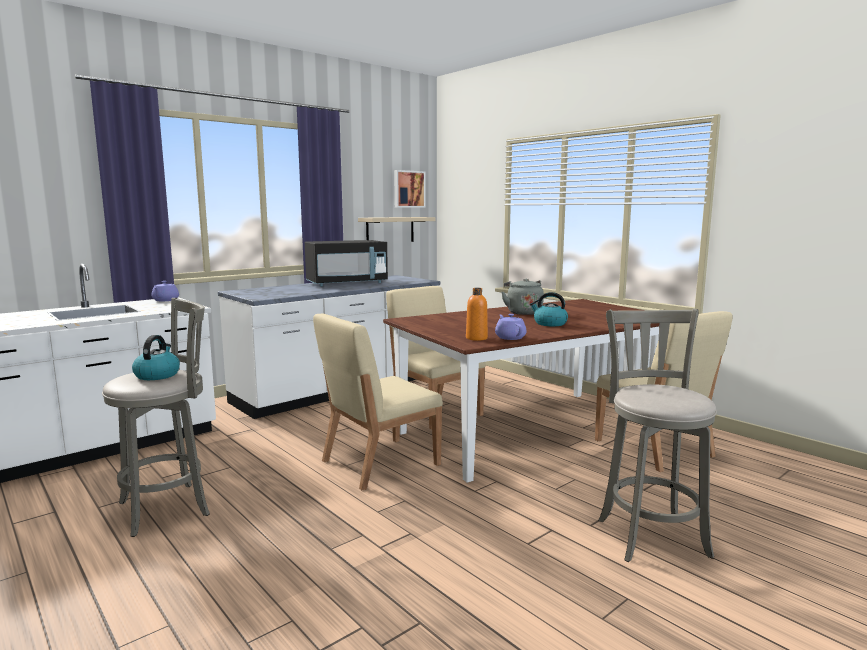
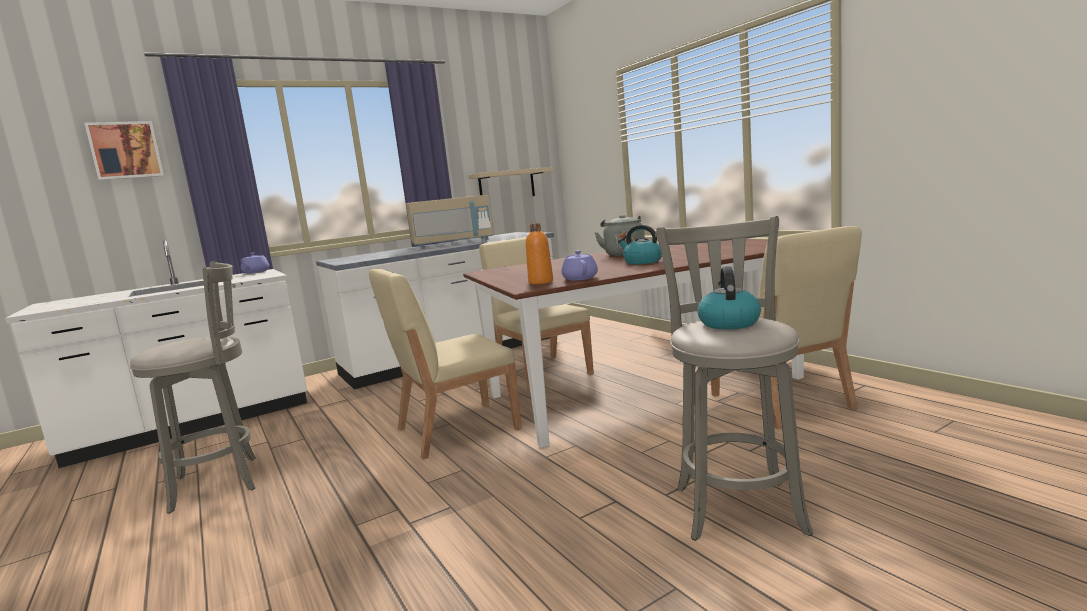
camera: 10 degrees right, 0 degrees up
kettle [132,335,180,380] -> kettle moved to [697,266,761,329]
black microwave [305,240,388,286] -> beige microwave [406,195,493,248]
picture [394,170,426,208] -> picture moved to [84,121,164,180]

